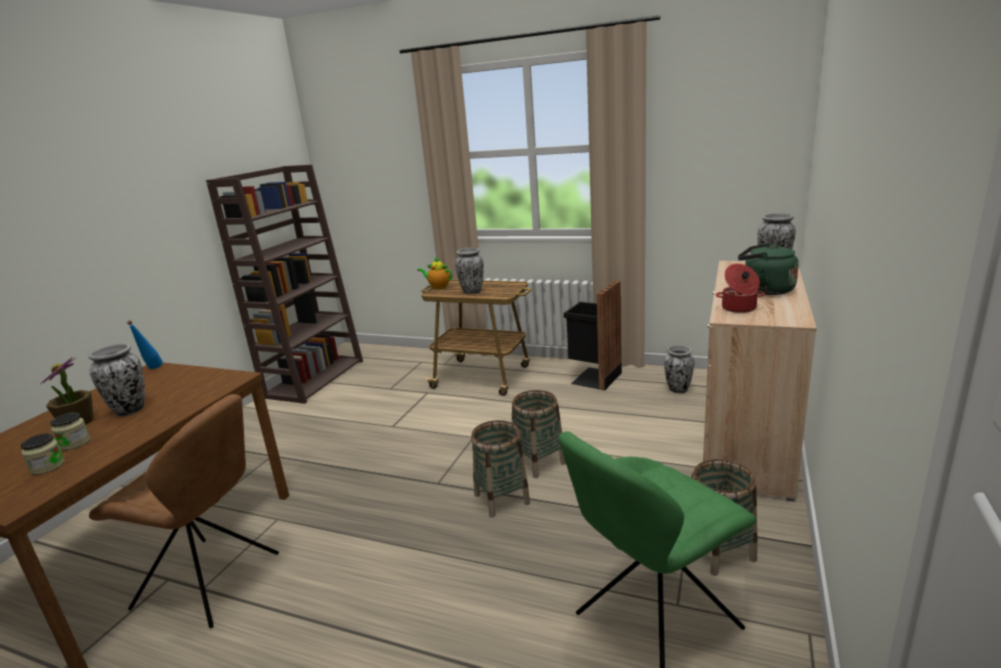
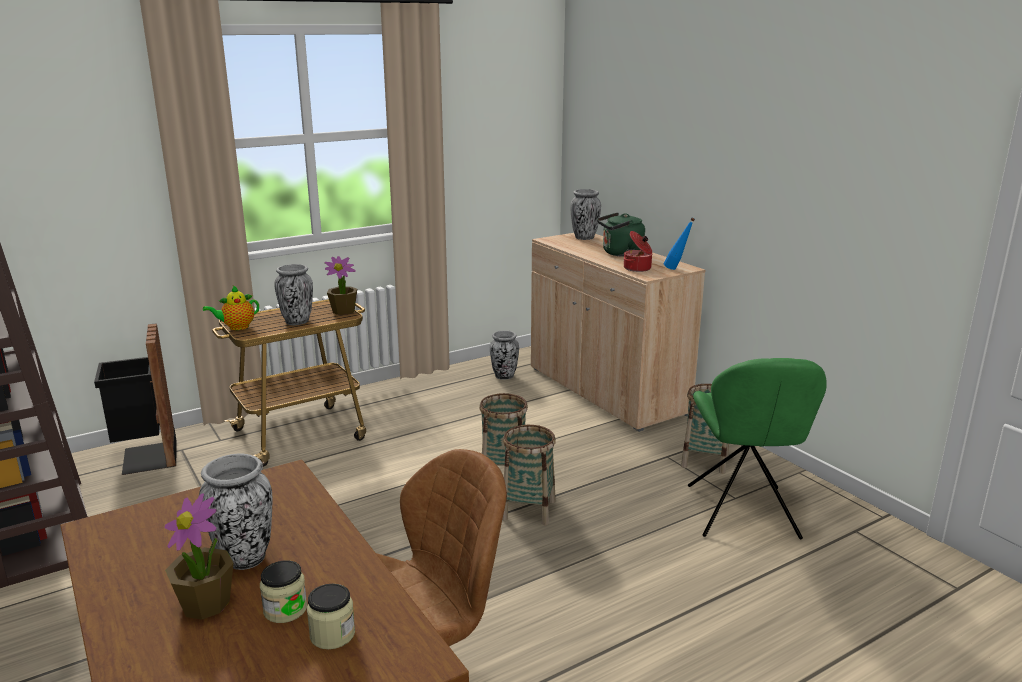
camera: 55 degrees left, 0 degrees up
blue bottle [127,320,163,369] -> blue bottle moved to [664,218,695,270]
black trash can [563,281,622,390] -> black trash can moved to [94,323,177,475]
none -> potted plant [324,256,357,315]

